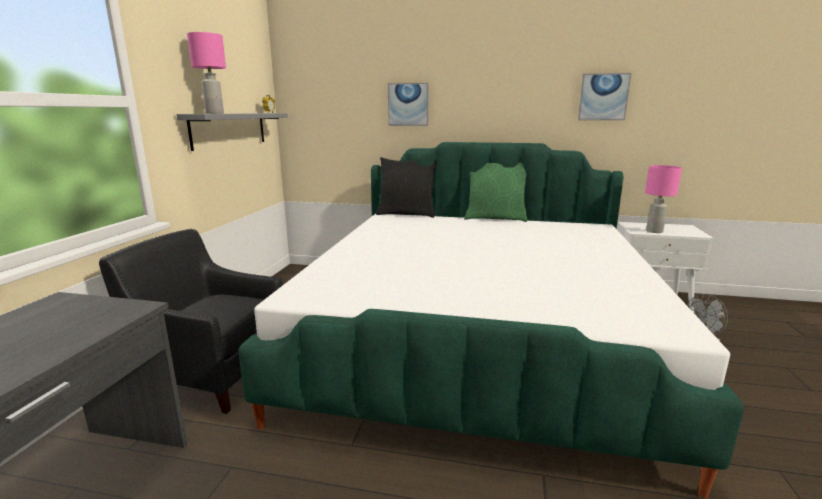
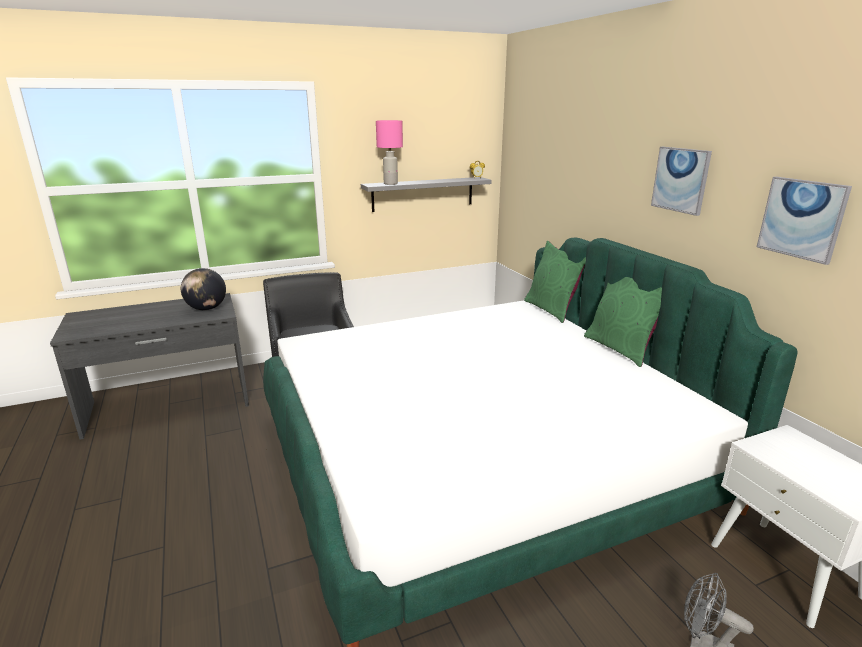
camera: 55 degrees right, 5 degrees up
black pillow [376,157,437,218] -> green pillow [524,241,586,323]
picture [388,83,429,126] -> picture moved to [651,147,712,216]
pink table lamp [645,165,682,233] -> none
none -> globe [181,268,226,310]

